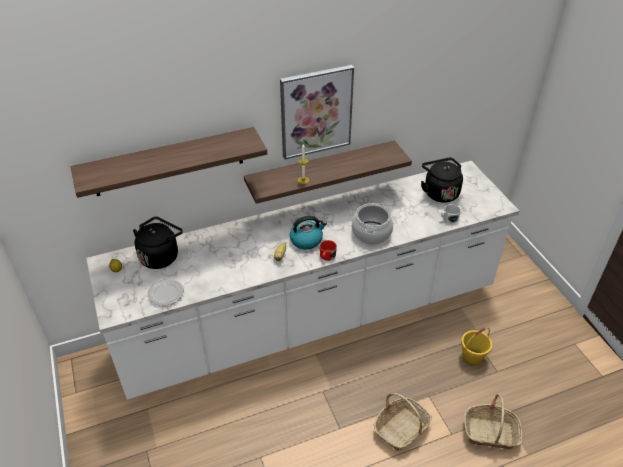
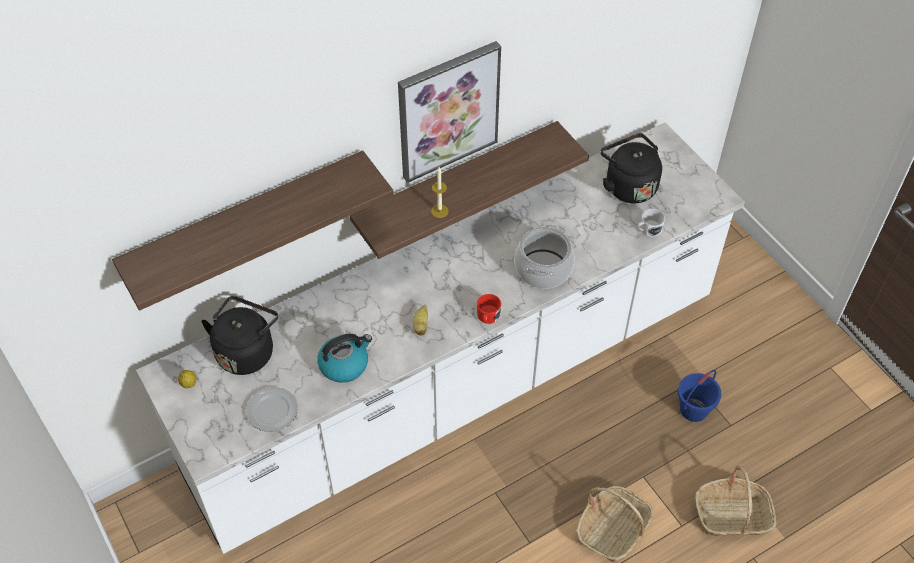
camera: 10 degrees left, 10 degrees up
kettle [290,216,327,250] -> kettle moved to [317,334,372,383]
yellow bucket [461,327,492,366] -> blue bucket [678,370,721,422]

